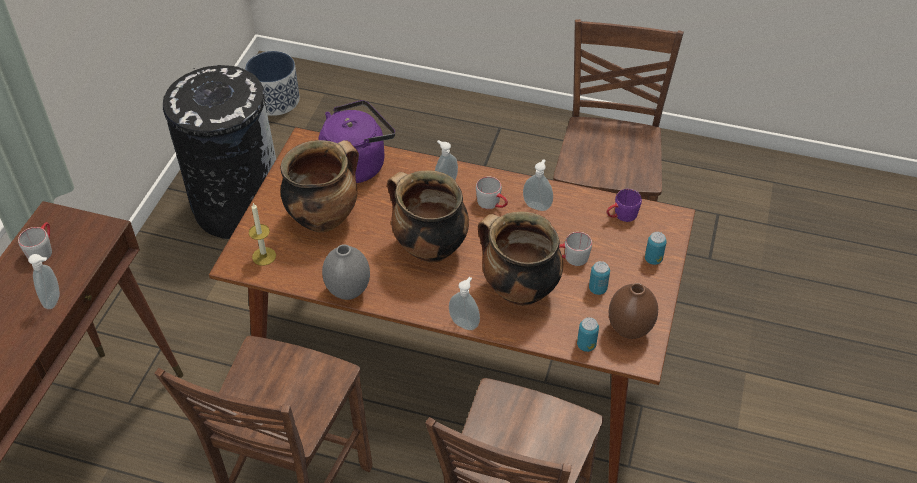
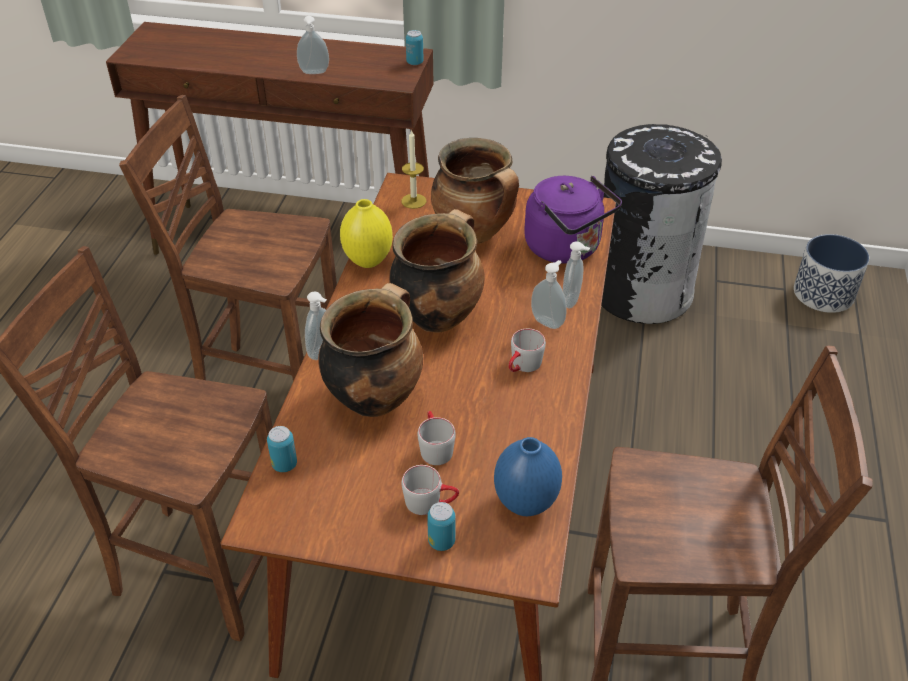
camera: 85 degrees right, 5 degrees down
grey mug [18,222,52,262] -> grey mug moved to [402,465,459,515]
grey vase [322,244,370,300] -> yellow vase [340,199,393,268]
soap dispenser [523,159,553,211] -> soap dispenser moved to [563,241,590,308]
can [589,261,610,295] -> can moved to [406,30,424,65]
purple mug [607,189,642,222] -> blue vase [494,437,562,516]
brown vase [608,283,658,339] -> none

